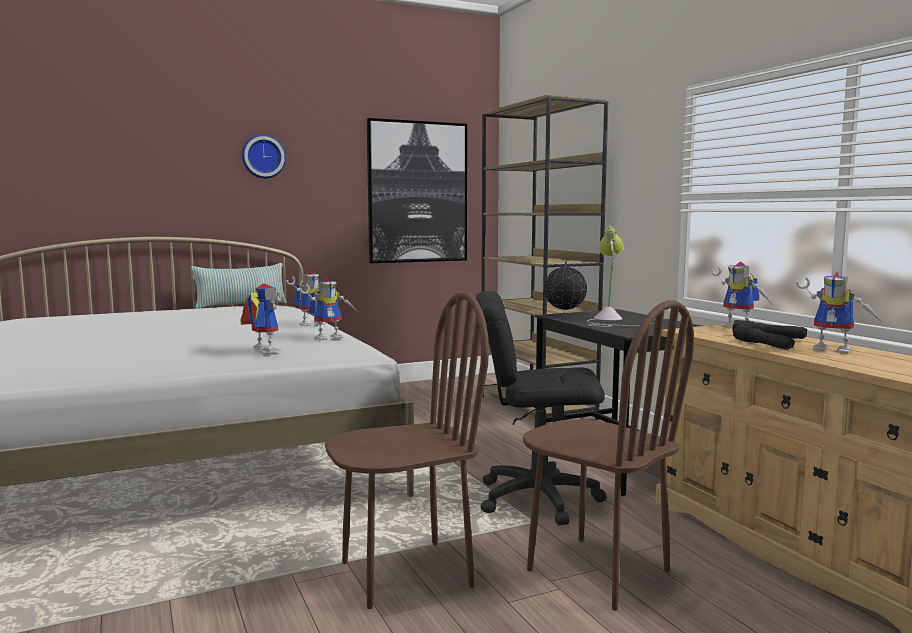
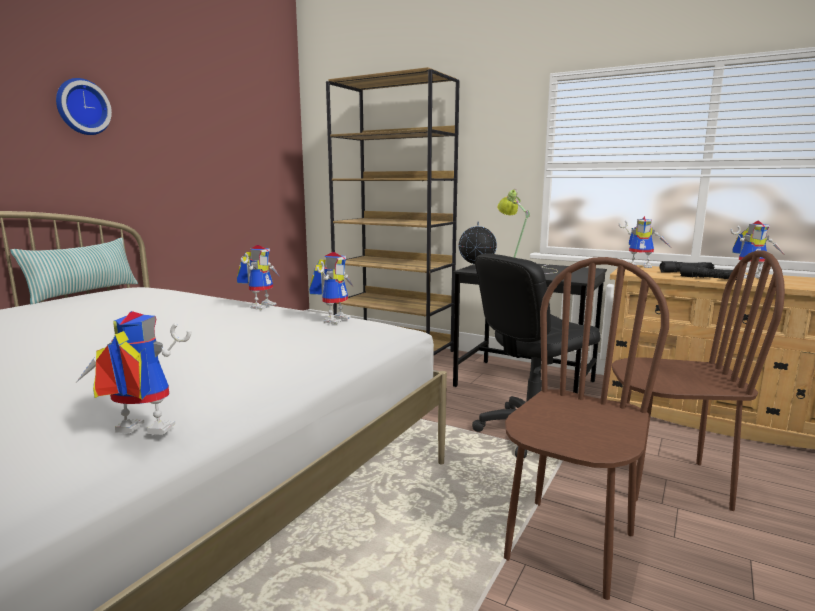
camera: 35 degrees left, 5 degrees up
toy robot [240,284,284,352] -> toy robot moved to [77,311,191,435]
picture [367,118,467,263] -> none

